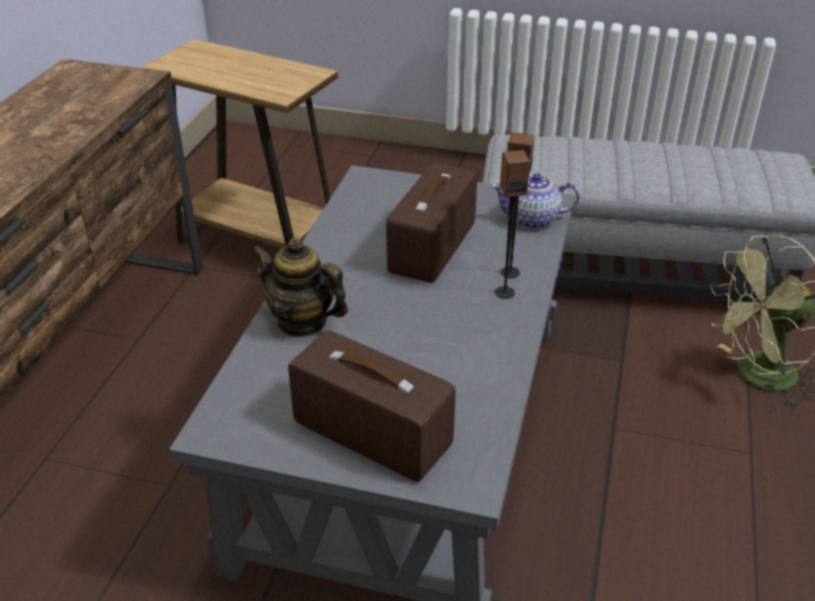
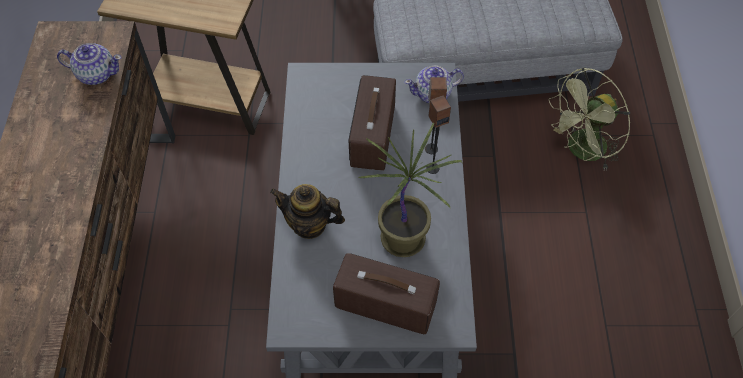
camera: 15 degrees left, 20 degrees up
none -> teapot [57,43,122,85]
none -> potted plant [358,122,462,257]

